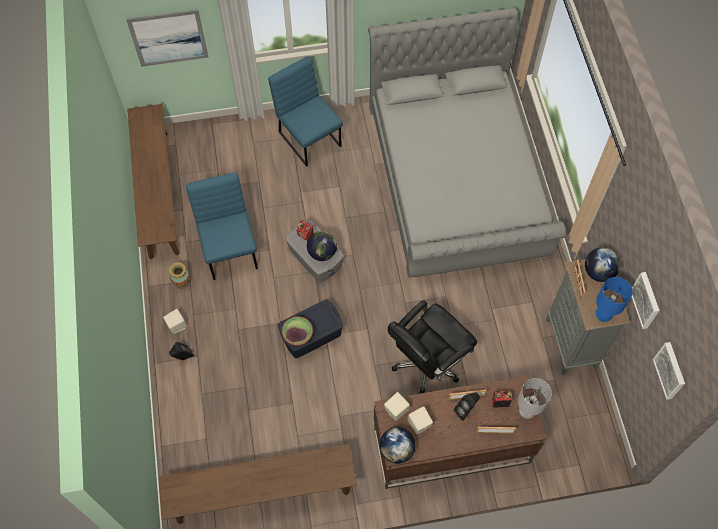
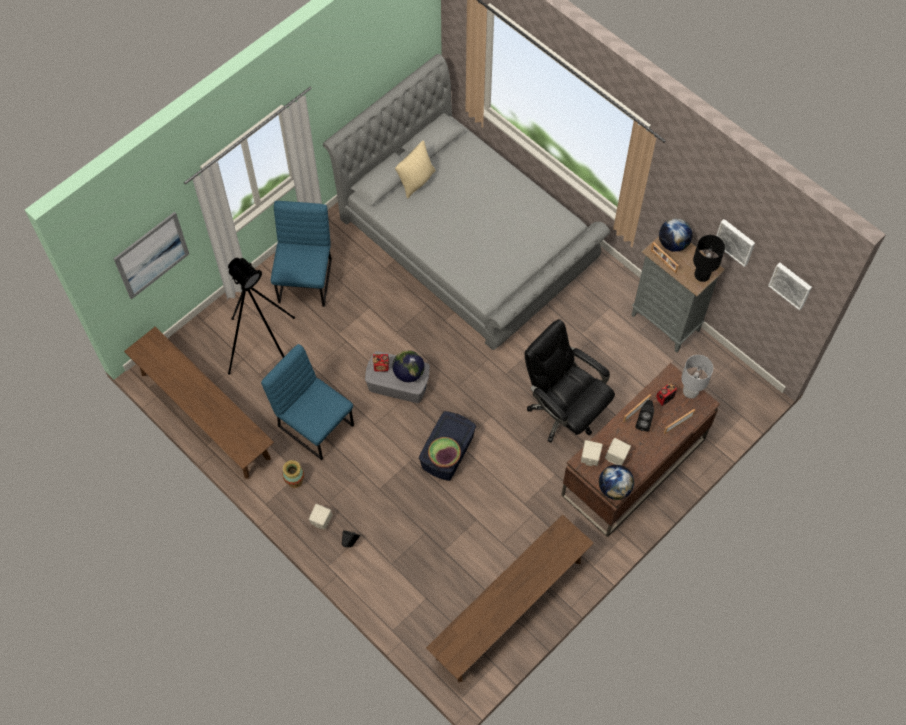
camera: 35 degrees left, 0 degrees up
blue chair [268,56,343,167] -> blue chair turned 75 degrees clockwise [271,201,332,307]
black office chair [387,300,477,394] -> black office chair turned 120 degrees clockwise [525,319,615,443]
blue table lamp [596,277,633,322] -> black table lamp [693,235,725,282]
none -> black floor lamp [228,257,295,375]
none -> beige pillow [395,140,436,199]

